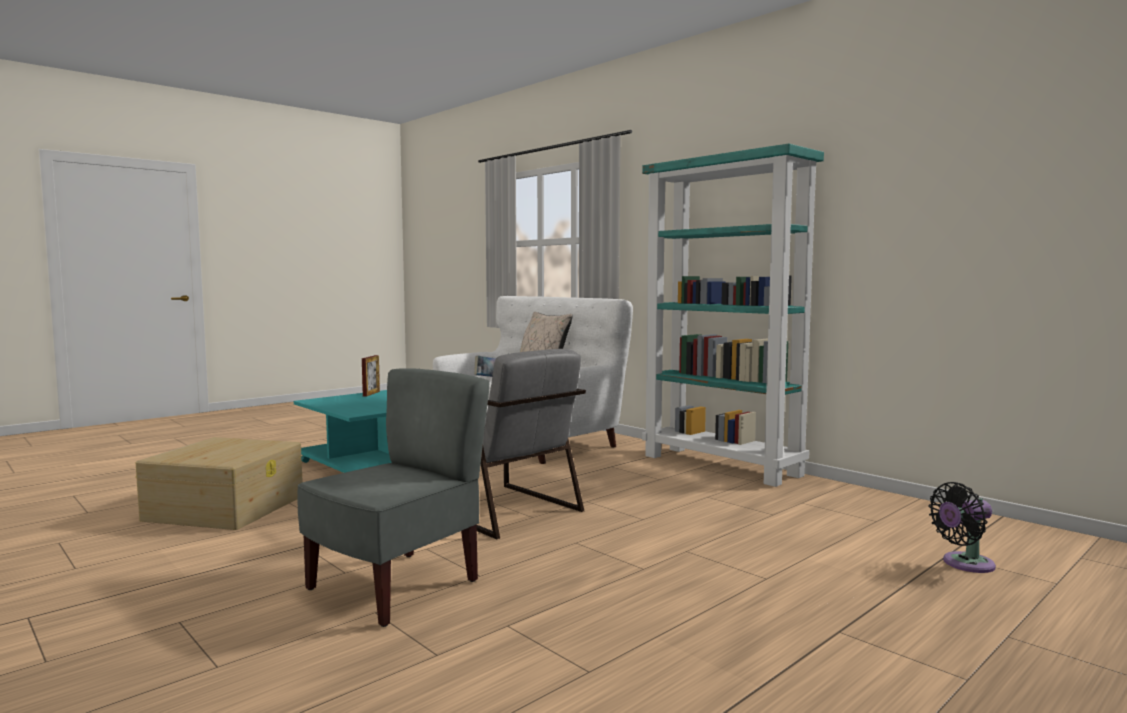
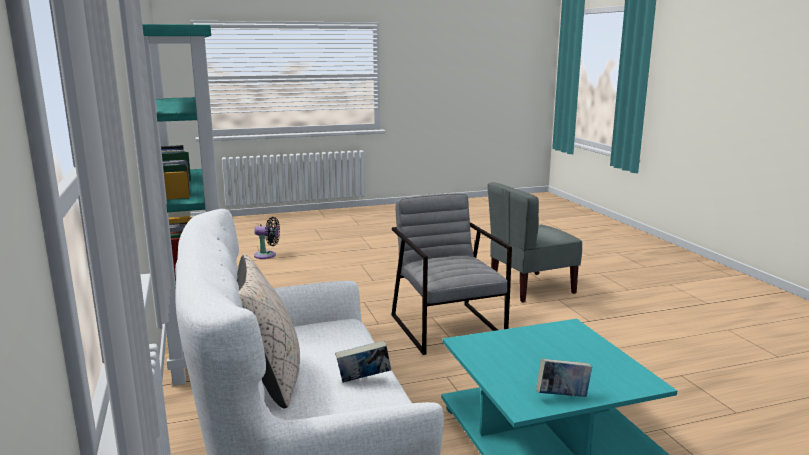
camera: 155 degrees left, 10 degrees up
beige storage box [136,437,303,530] -> none
picture frame [362,355,380,397] -> book [536,358,592,397]

